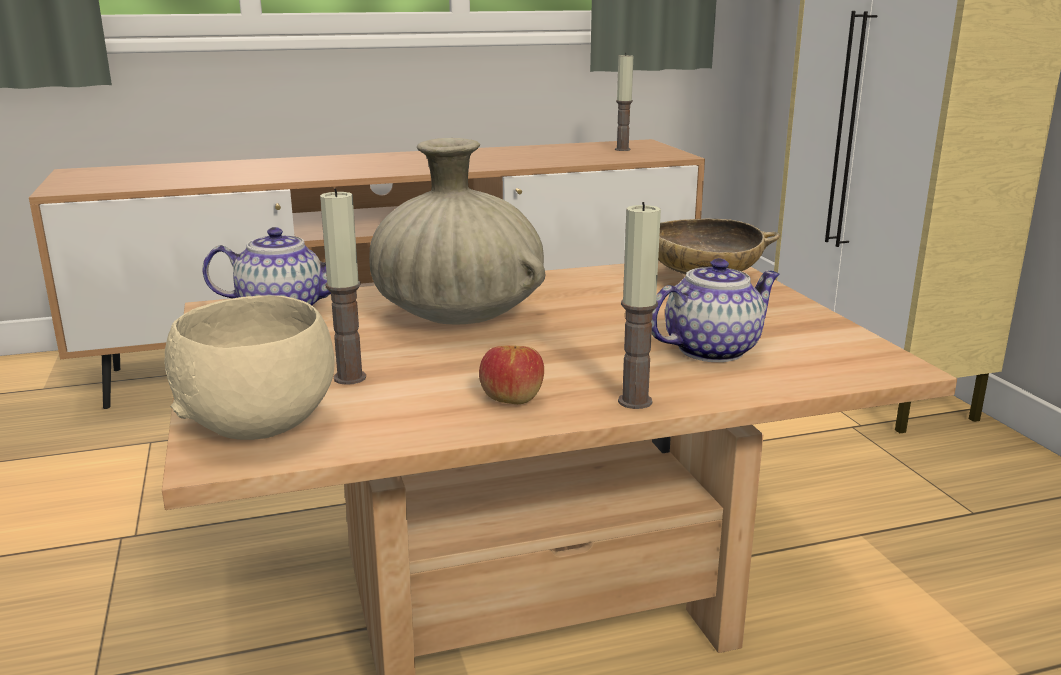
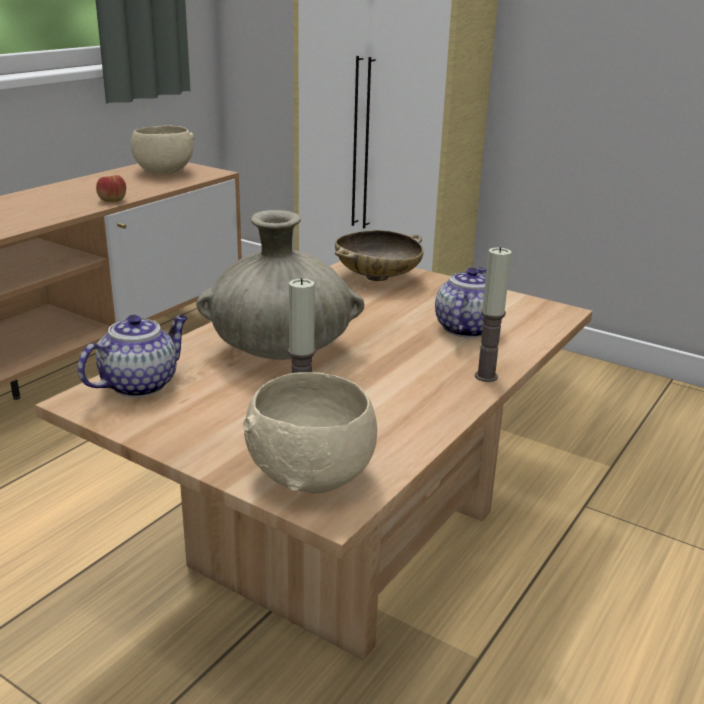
camera: 40 degrees left, 5 degrees up
apple [479,345,544,404] -> apple moved to [96,175,126,202]
candle [615,53,633,151] -> beige bowl [131,125,195,174]

